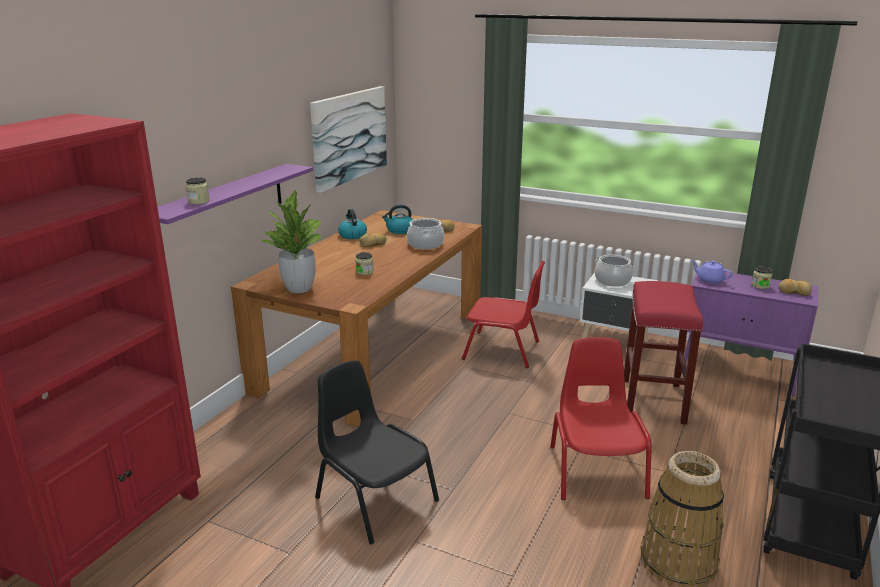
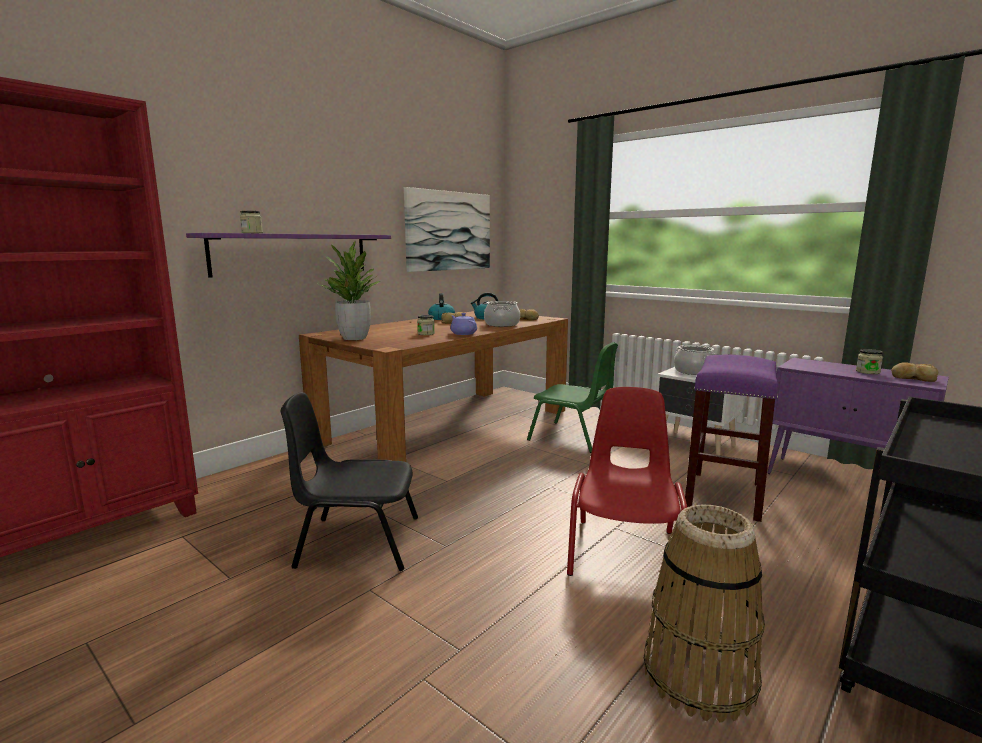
camera: 15 degrees right, 10 degrees down
black chair [315,360,439,545] -> black chair turned 60 degrees counterclockwise [280,392,418,571]
red chair [462,261,545,368] -> green chair [527,342,618,453]
red stool [624,281,703,425] -> purple stool [685,354,778,522]
purple teapot [691,260,733,284] -> purple teapot moved to [451,313,477,335]

